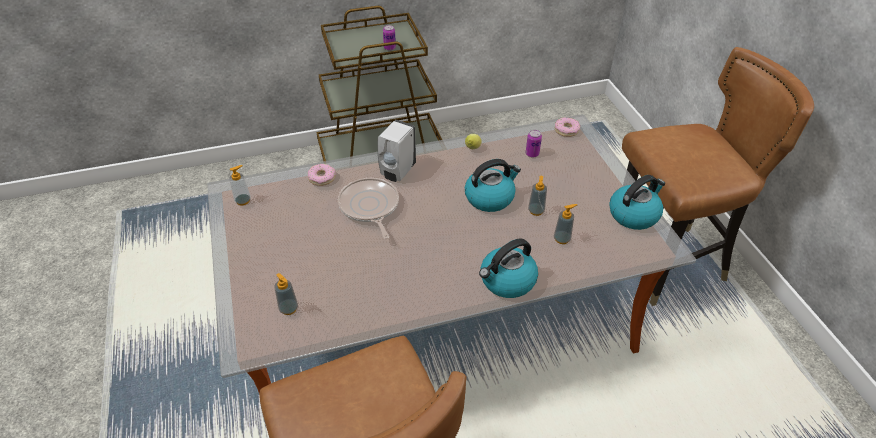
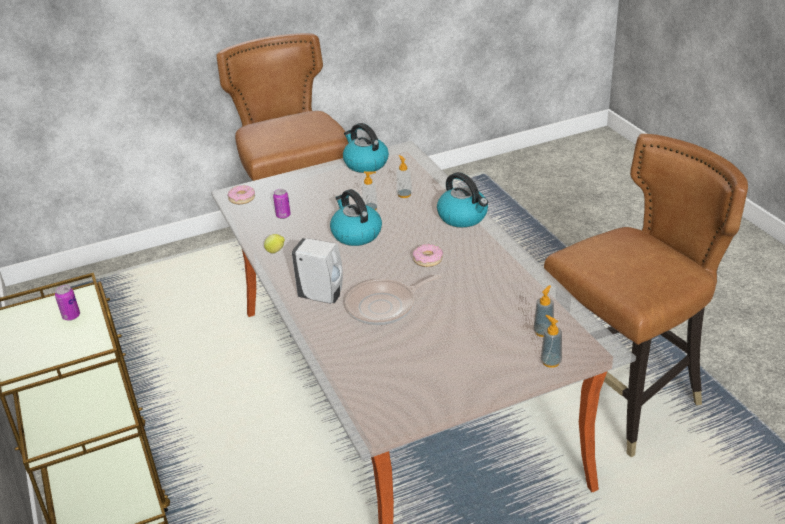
camera: 95 degrees left, 10 degrees down
soap dispenser [229,165,251,205] -> soap dispenser moved to [541,315,562,368]
donut [308,164,336,186] -> donut moved to [413,244,443,267]

